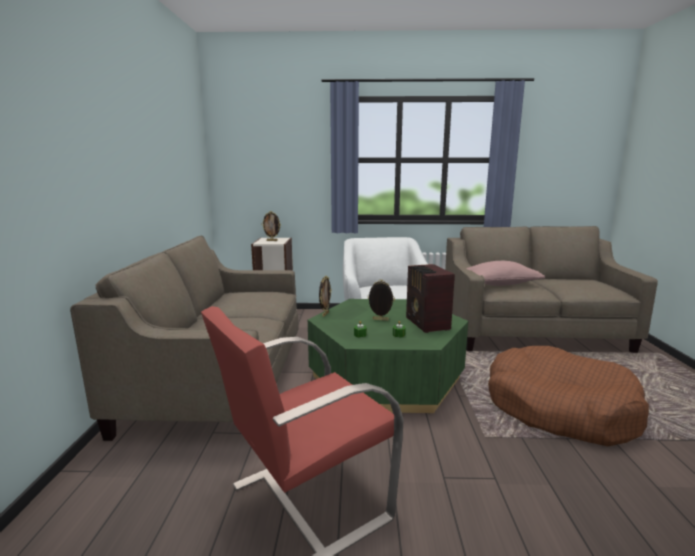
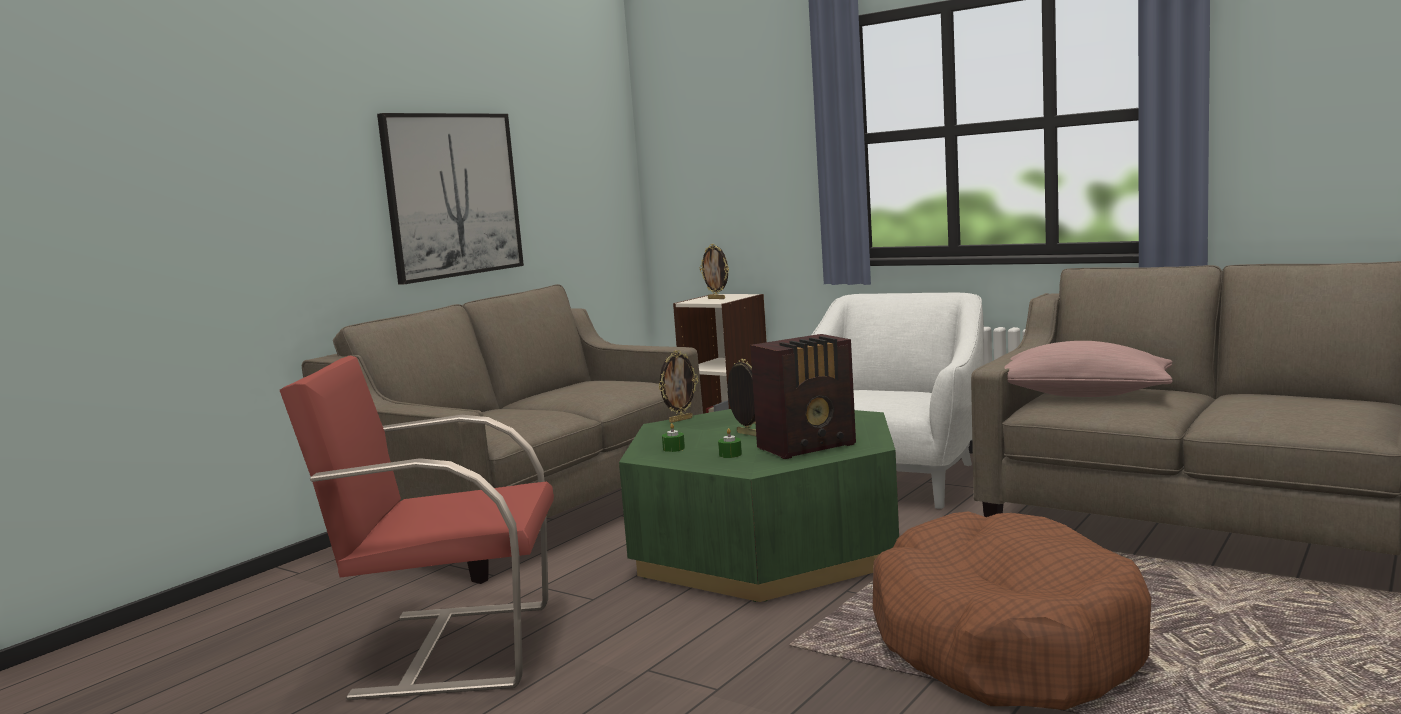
camera: 35 degrees right, 5 degrees down
radio [406,264,455,333] -> radio turned 135 degrees counterclockwise [750,334,856,459]
none -> picture [377,113,524,285]

